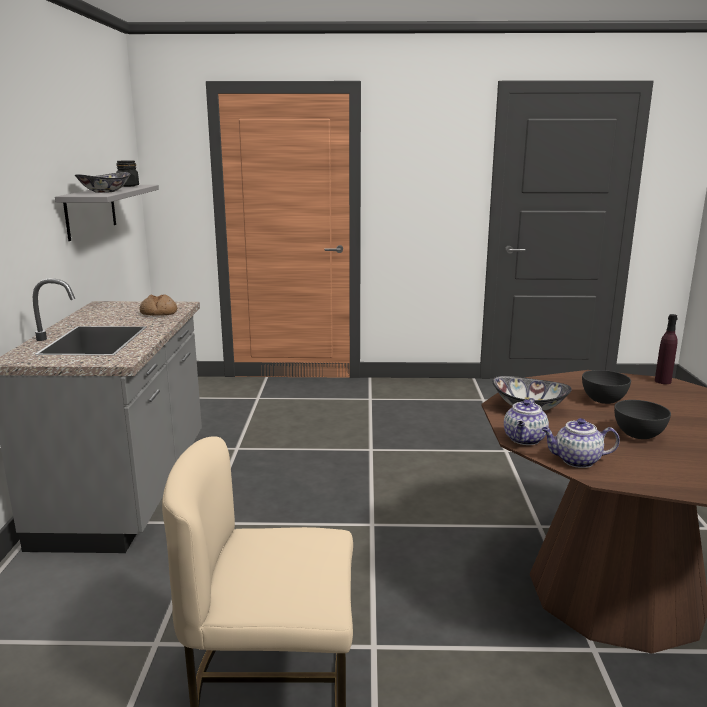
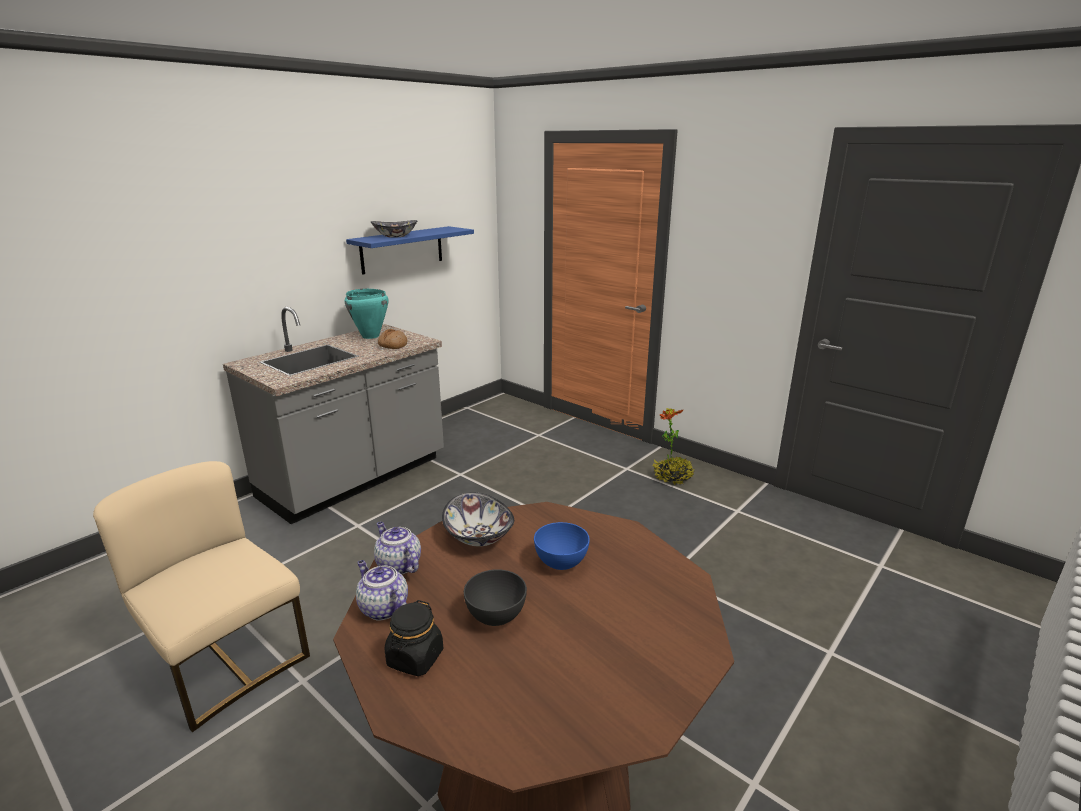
camera: 40 degrees right, 5 degrees up
grey shelf [55,185,159,241] -> blue shelf [346,226,474,275]
black jar [116,160,139,187] -> black jar moved to [384,600,443,676]
teapot [504,398,549,445] -> teapot turned 75 degrees clockwise [374,522,421,574]
grey bowl [582,370,631,404] -> blue bowl [534,522,590,570]
purple bottle [655,314,678,384] -> none
none -> turquoise cooking pot [345,289,389,339]
none -> potted plant [653,408,694,485]

